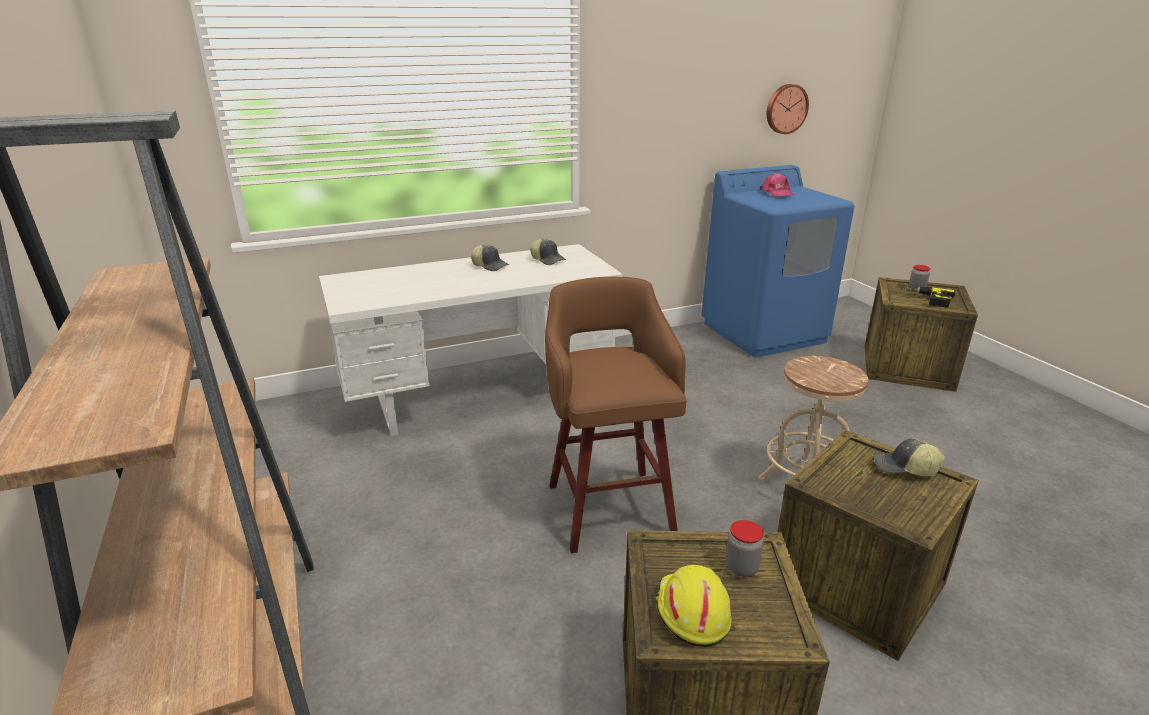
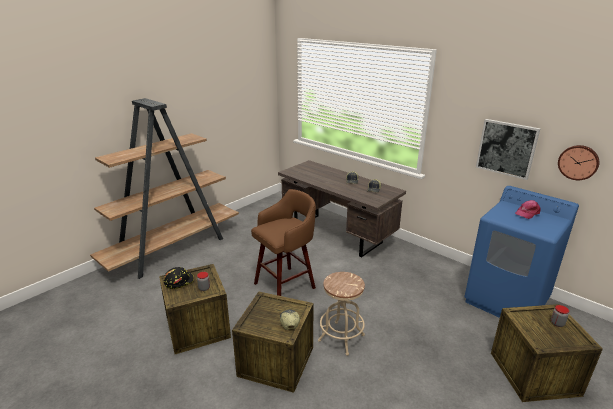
camera: 65 degrees right, 0 degrees up
white desk [319,244,622,436] -> brown desk [278,160,406,257]
yellow hard hat [655,565,731,647] -> black hard hat [164,267,194,289]
power drill [900,287,955,308] -> none
none -> picture [476,119,541,180]

